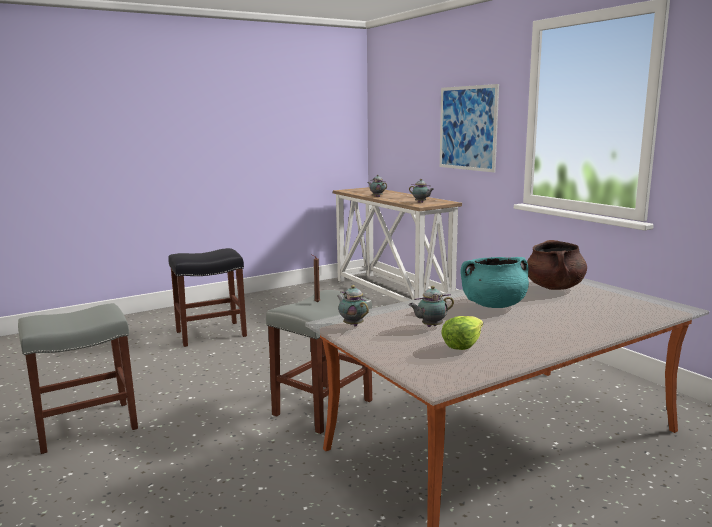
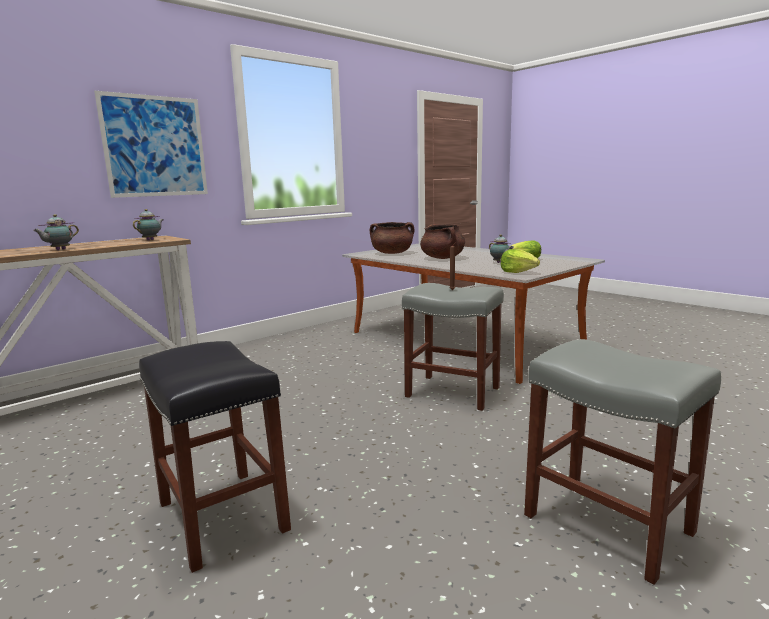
camera: 100 degrees left, 0 degrees up
teapot [337,285,369,326] -> lettuce [501,249,540,273]
turquoise cooking pot [460,257,529,308] -> brown cooking pot [420,224,465,259]

